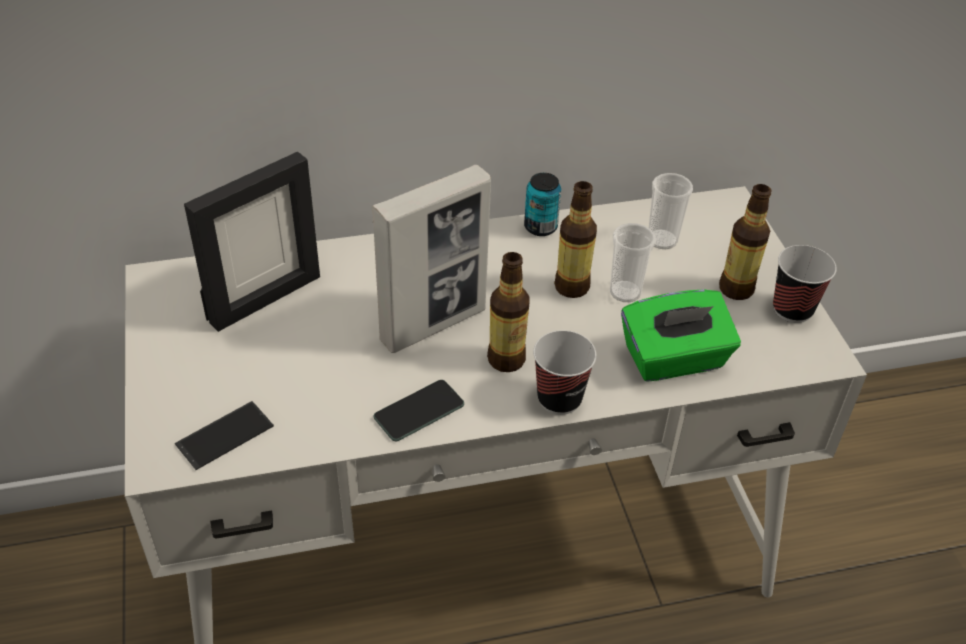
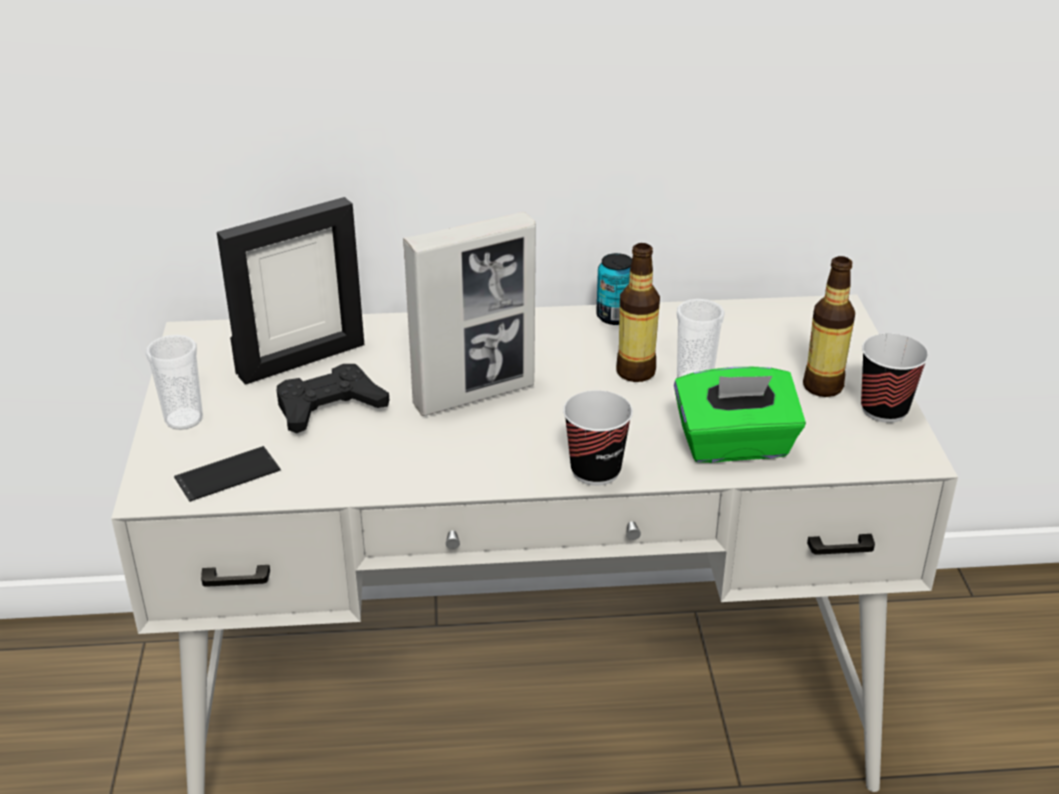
camera: 10 degrees right, 10 degrees down
phone [374,380,464,441] -> none
bottle [487,252,529,372] -> none
cup [649,173,693,249] -> cup moved to [146,335,203,430]
none -> black game controller [277,364,389,433]

